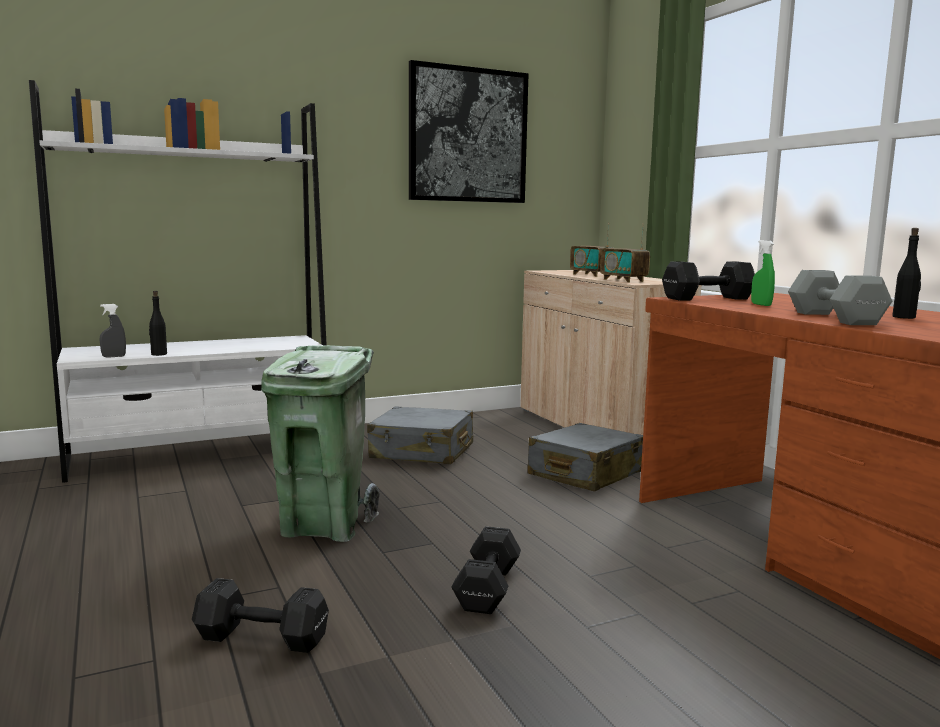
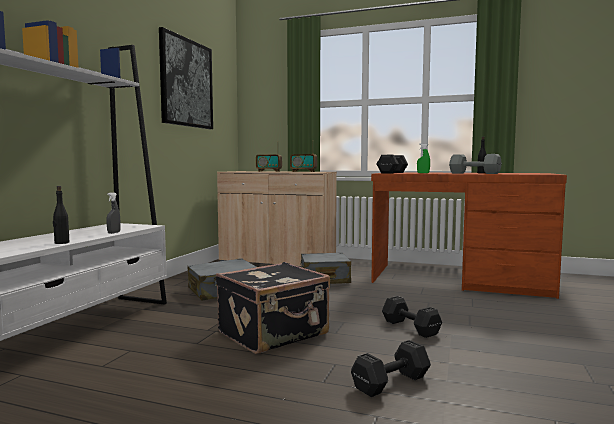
camera: 45 degrees left, 5 degrees down
grey spray bottle [100,304,126,357] -> grey spray bottle moved to [107,192,121,234]
green trash can [261,345,380,542] -> black suitcase [216,262,330,354]

